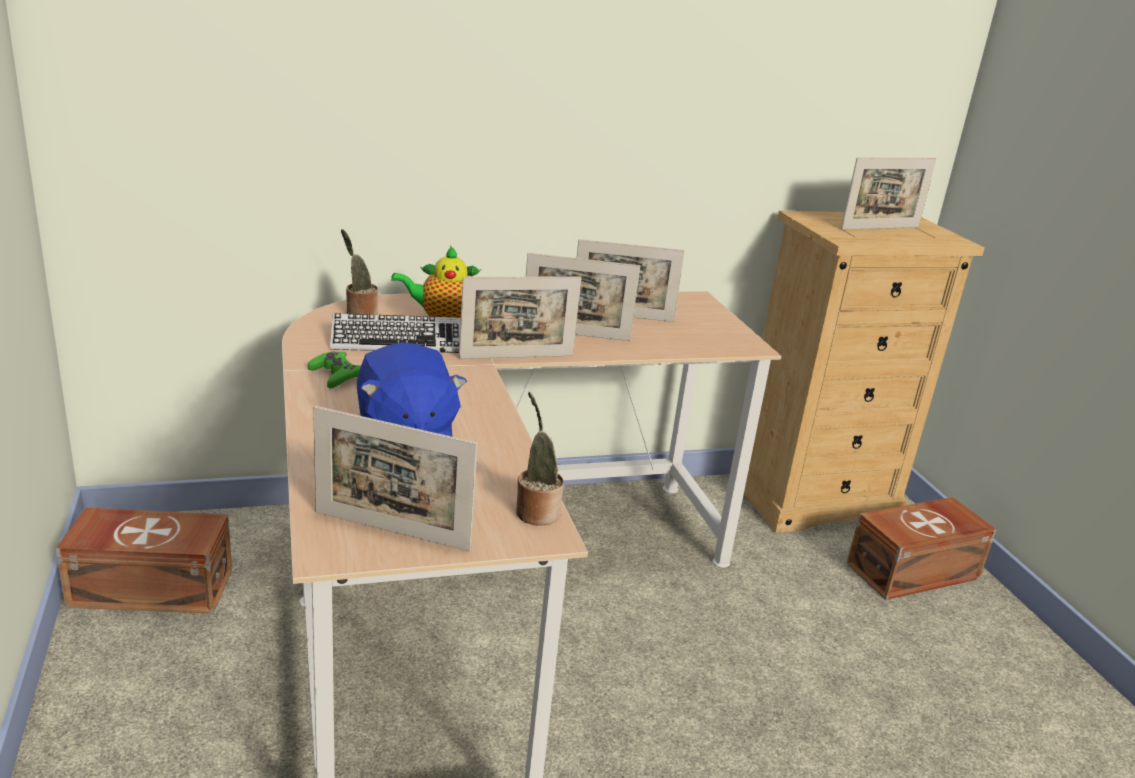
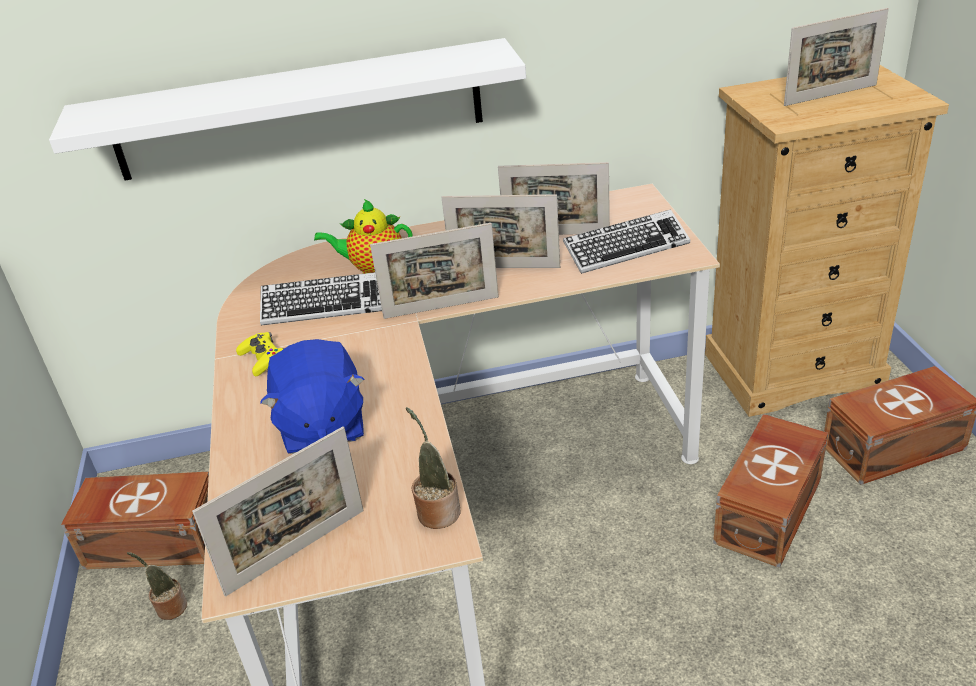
camera: 10 degrees right, 10 degrees up
green game controller [308,351,361,389] -> yellow game controller [236,332,284,376]
picture frame [313,406,478,551] -> picture frame turned 60 degrees counterclockwise [192,426,364,596]
potted plant [341,229,378,315] -> potted plant moved to [127,552,187,620]
none -> white shelf [49,38,526,181]
none -> keyboard [563,209,690,274]
none -> brown storage box [713,414,828,568]

